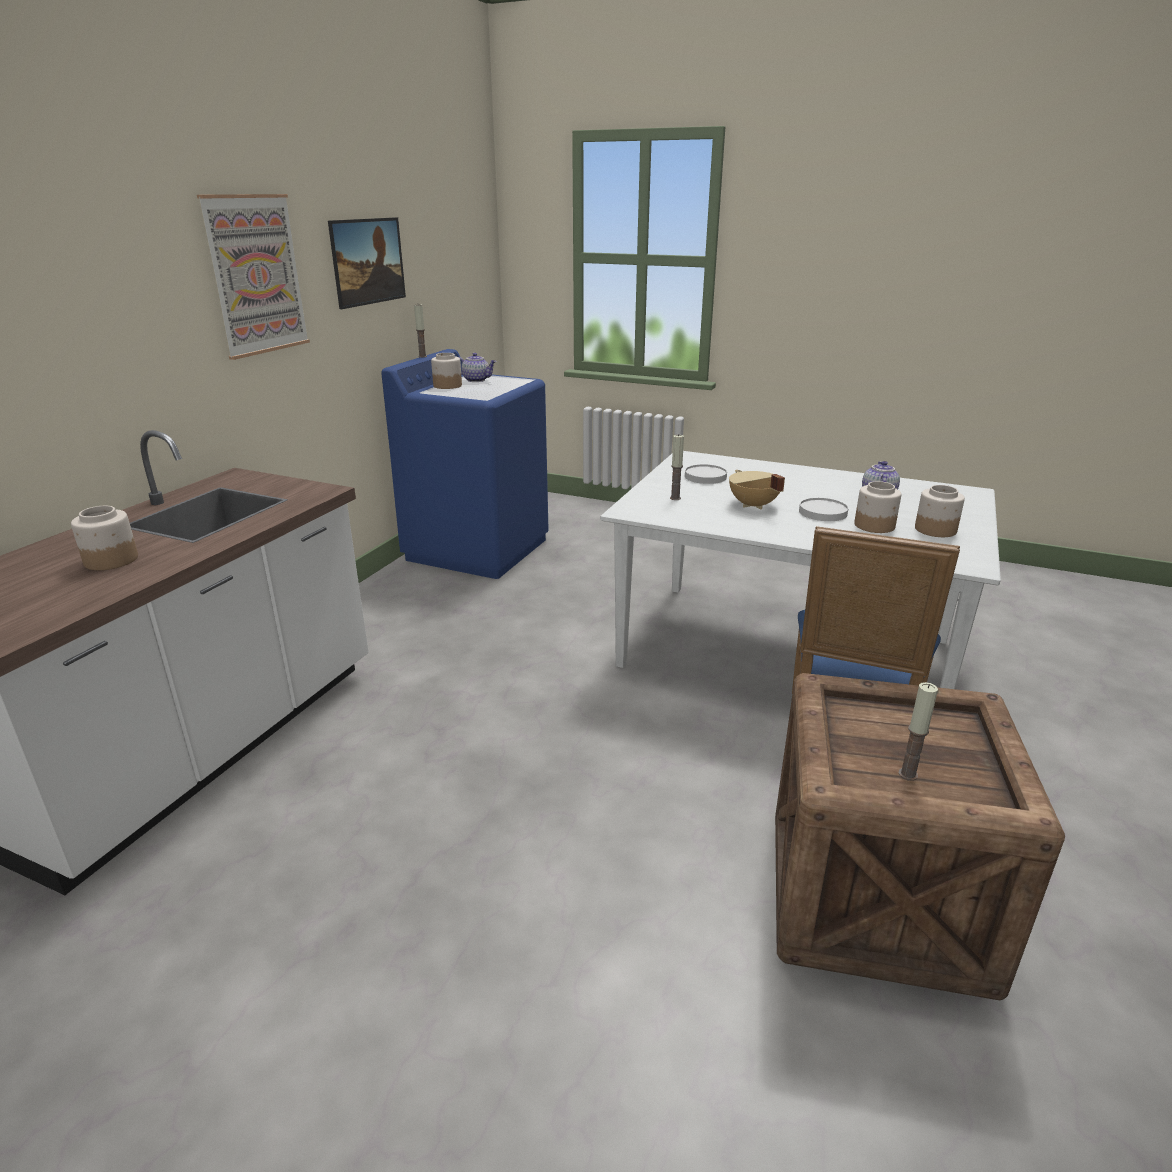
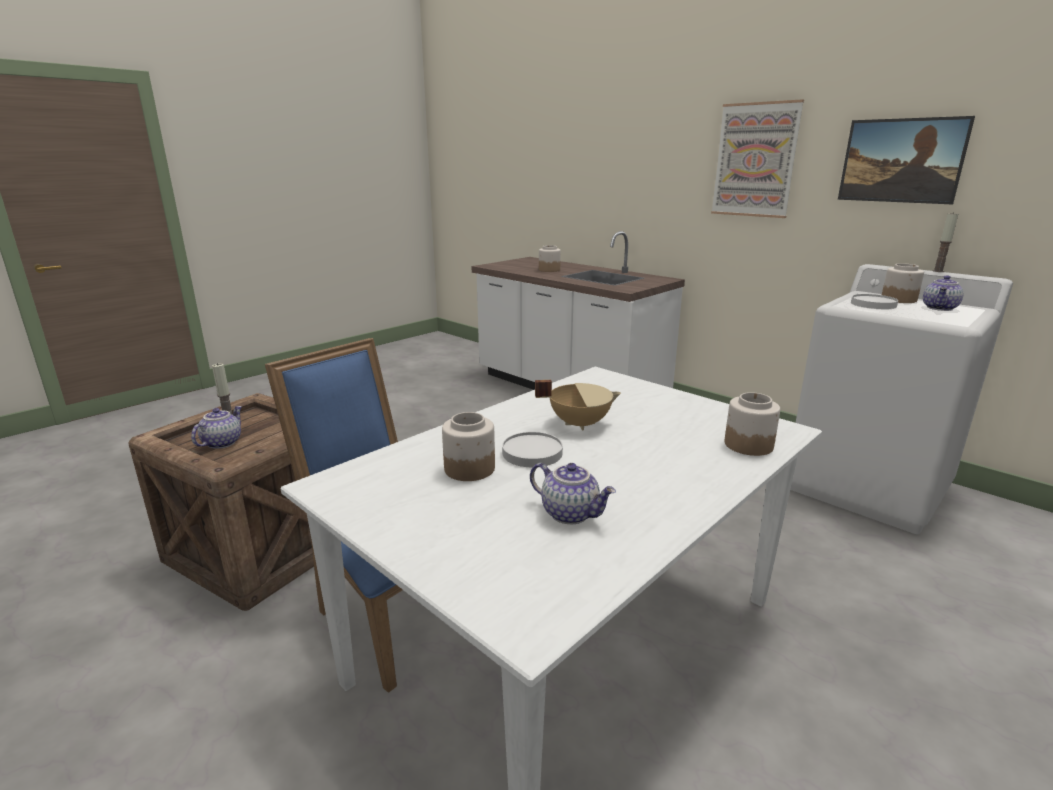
camera: 110 degrees right, 5 degrees down
blue washing machine [381,349,549,579] -> white washing machine [790,264,1013,534]
candle [670,435,684,500] -> none
white plate [685,464,727,484] -> white plate moved to [851,294,898,309]
jar [915,485,965,537] -> jar moved to [725,392,780,456]
none -> teapot [191,406,242,449]

